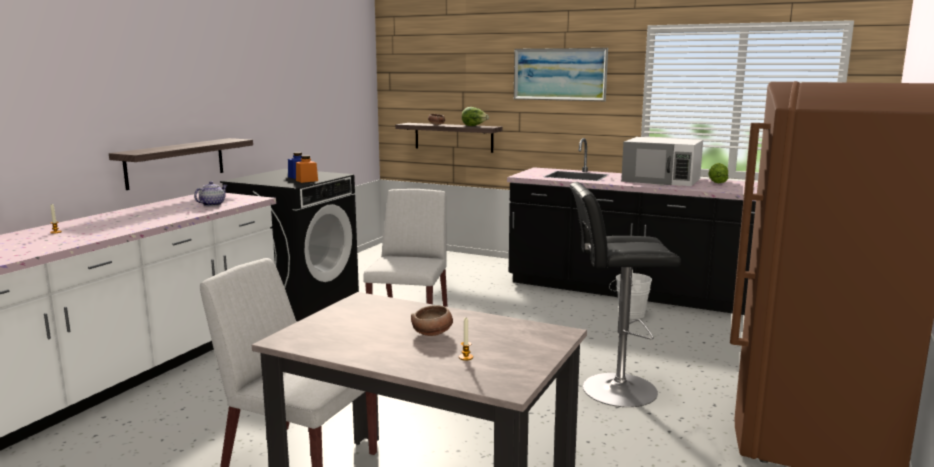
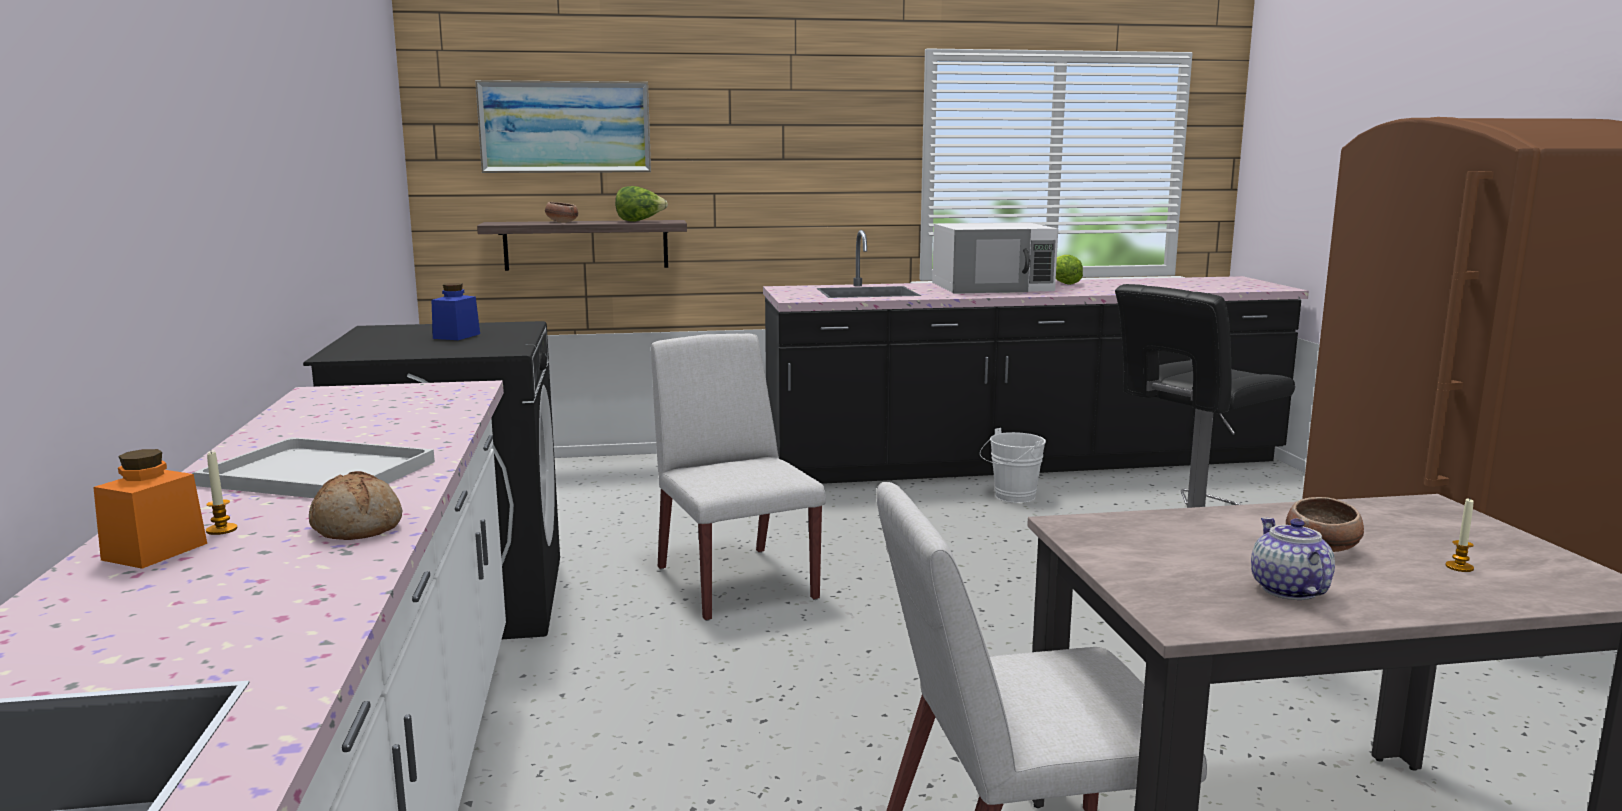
camera: 35 degrees left, 0 degrees up
shelf [109,138,253,190] -> none
teapot [194,181,227,206] -> teapot moved to [1251,518,1335,600]
orange jar [296,155,318,183] -> orange jar moved to [93,449,207,569]
picture [514,48,608,101] -> picture moved to [475,80,651,173]
none -> white tray [192,437,435,498]
none -> bread [309,471,402,540]

